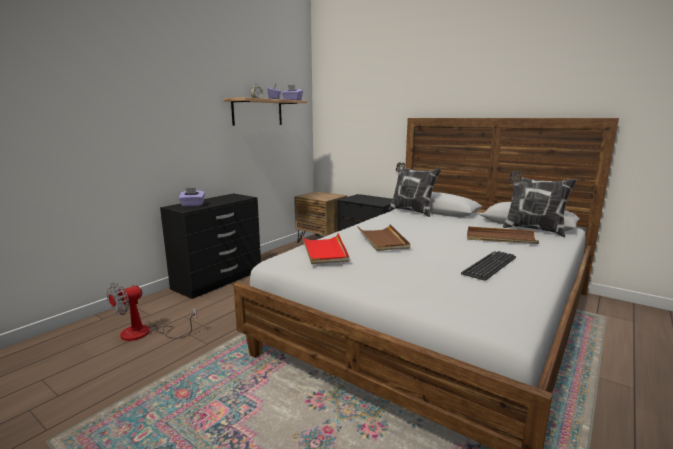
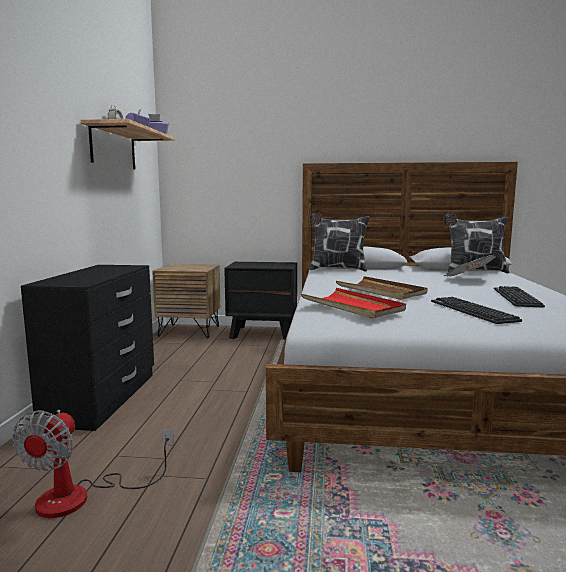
camera: 30 degrees left, 5 degrees down
purple tissue box [179,188,205,207] -> none
brown tray [467,226,539,244] -> newspaper [444,255,495,277]
none -> keyboard [431,297,522,324]

